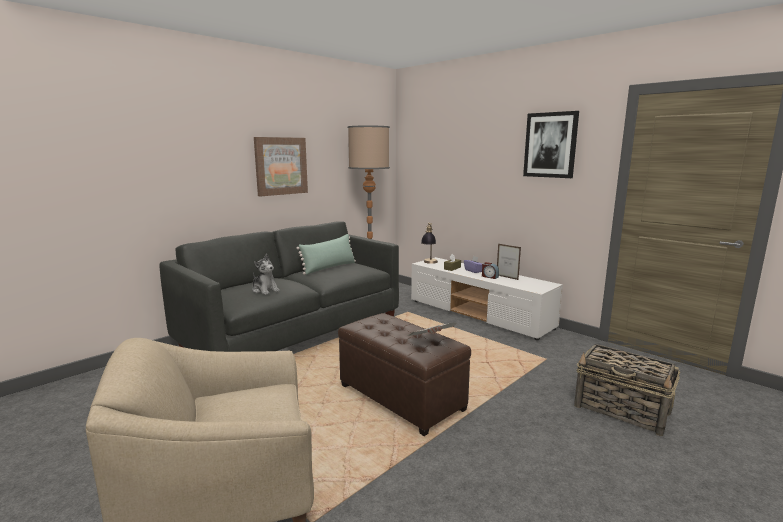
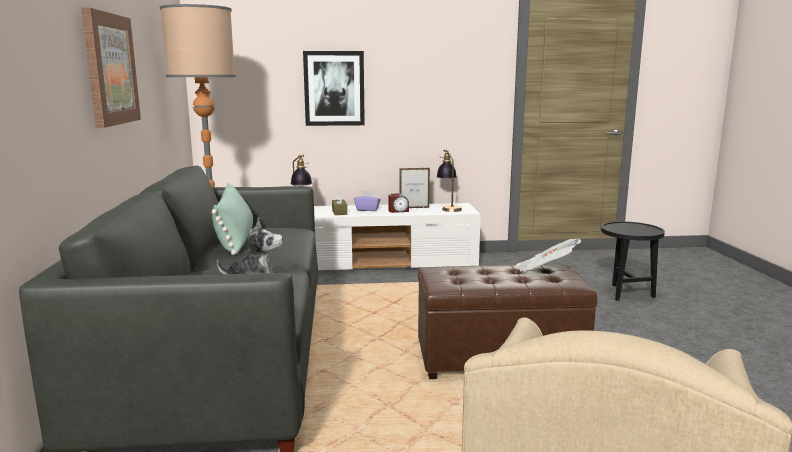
camera: 50 degrees left, 0 degrees up
picture [523,111,579,178] -> picture moved to [303,51,365,126]
basket [574,344,680,436] -> black side table [601,221,665,301]
none -> table lamp [437,149,462,212]

